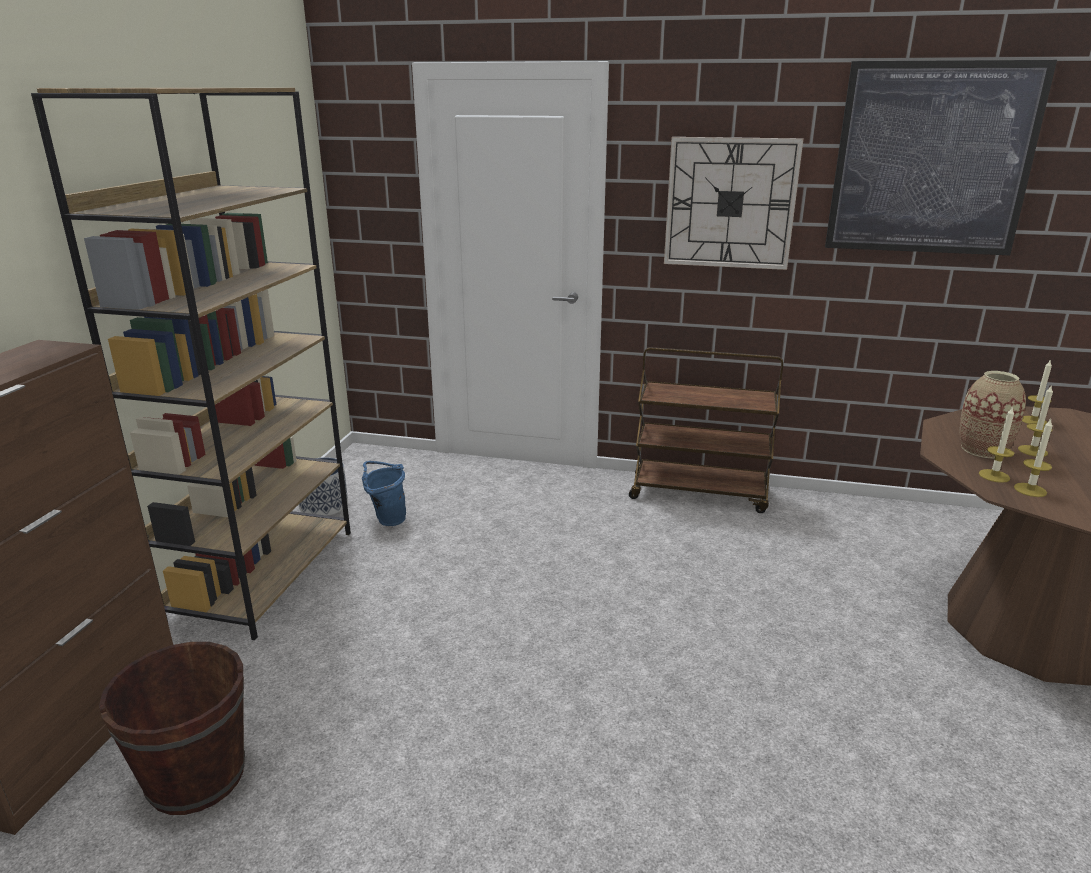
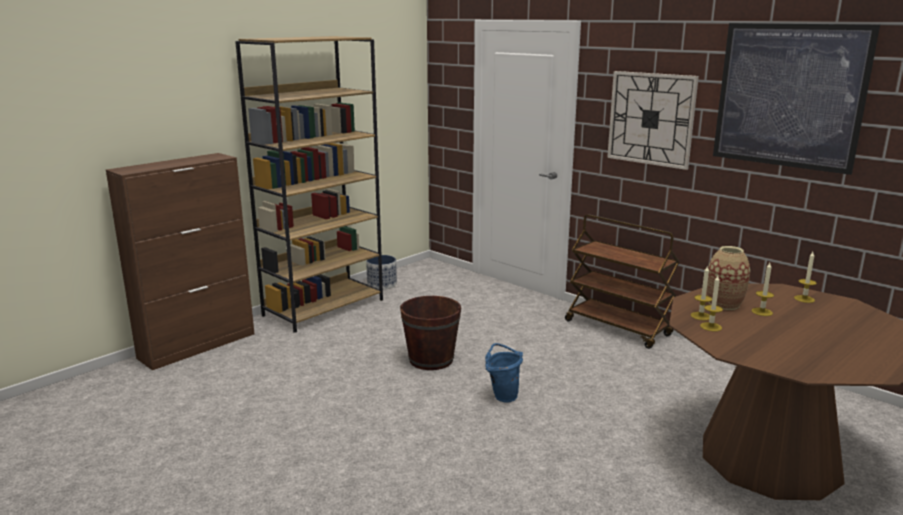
camera: 30 degrees right, 5 degrees down
brown bucket [99,642,245,815] -> brown bucket moved to [400,296,461,370]
blue bucket [362,461,406,526] -> blue bucket moved to [485,343,523,402]

